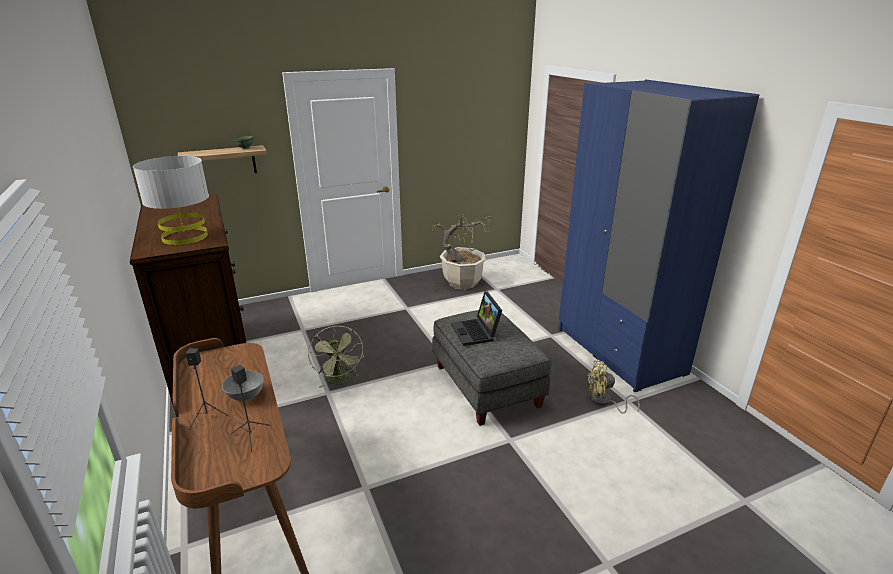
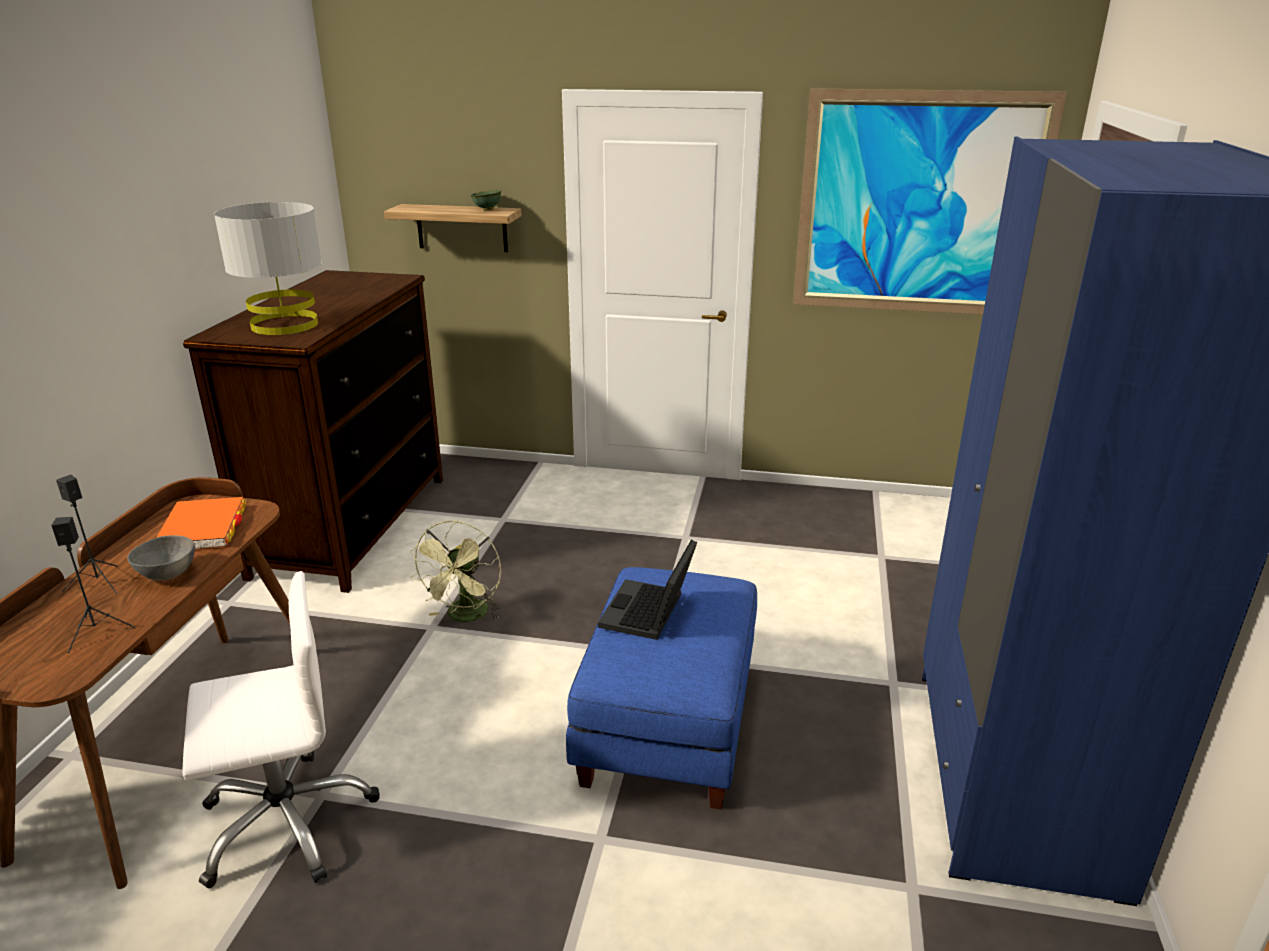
camera: 35 degrees right, 0 degrees up
potted plant [432,214,493,289] -> none
grey ottoman [432,310,551,426] -> blue ottoman [566,567,757,810]
yellow fan [587,361,640,414] -> none
none -> orange book [156,497,246,549]
none -> white office chair [182,571,380,888]
none -> picture [793,88,1067,314]

